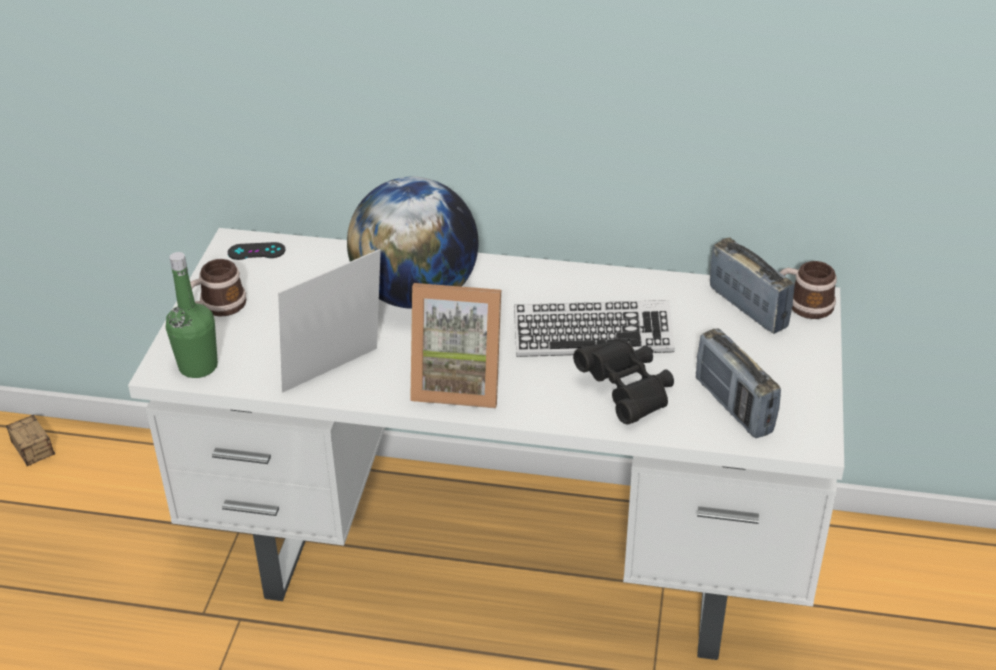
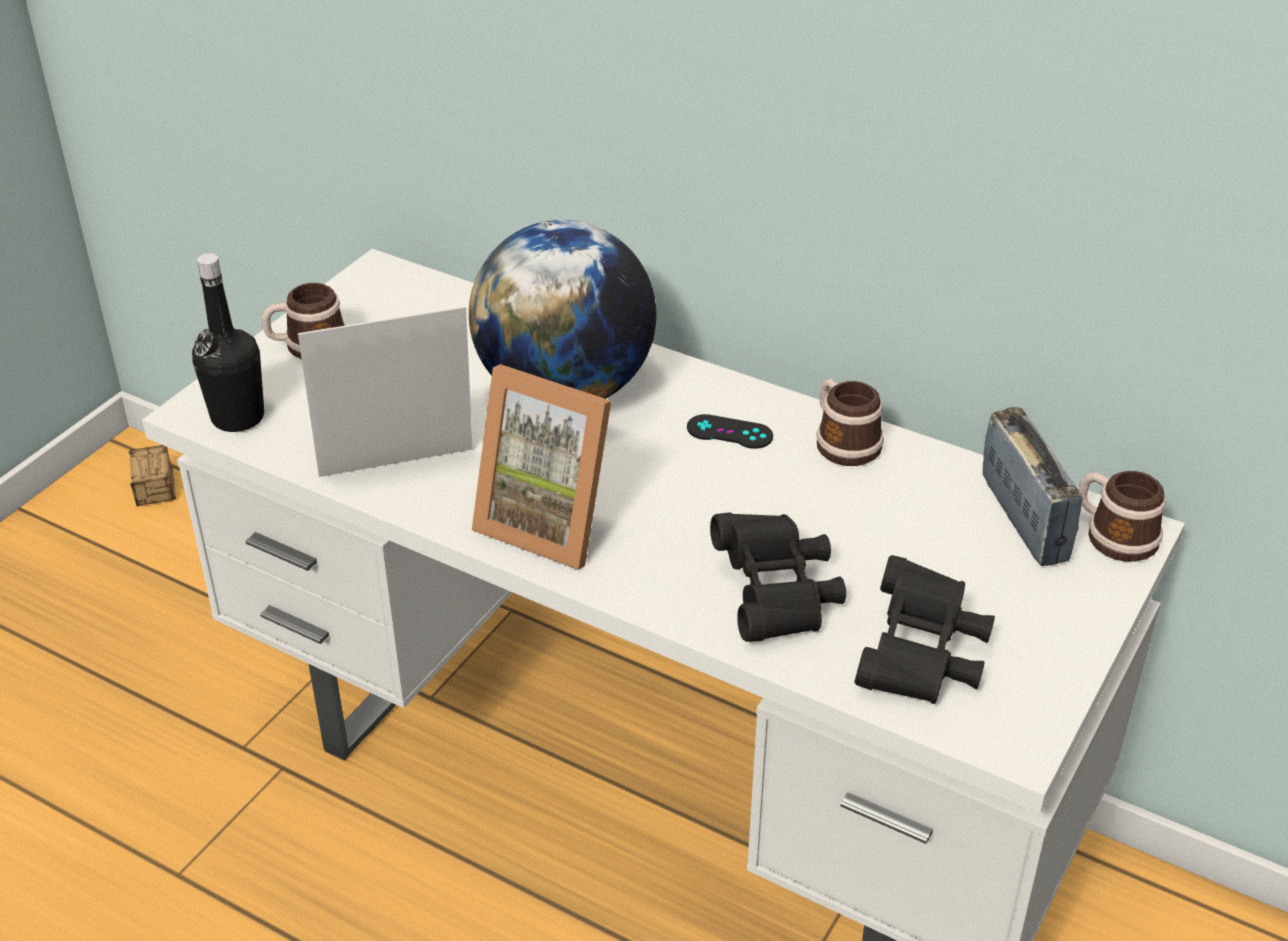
camera: 20 degrees right, 0 degrees up
green bottle [166,252,218,378] -> black bottle [192,253,264,432]
black game controller [228,242,285,260] -> black game controller moved to [687,414,773,449]
keyboard [514,300,675,357] -> none
radio [696,328,781,438] -> black binoculars [855,555,995,704]
none -> mug [816,379,884,466]

